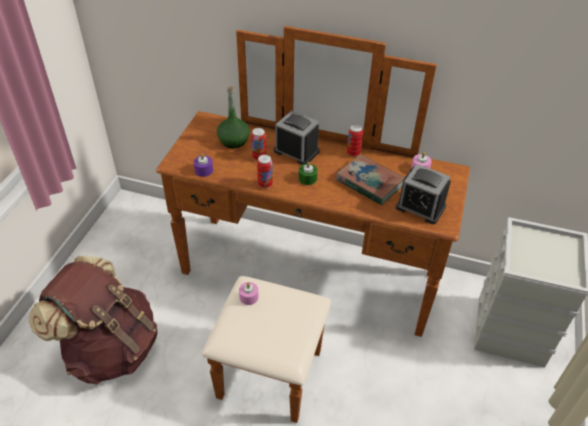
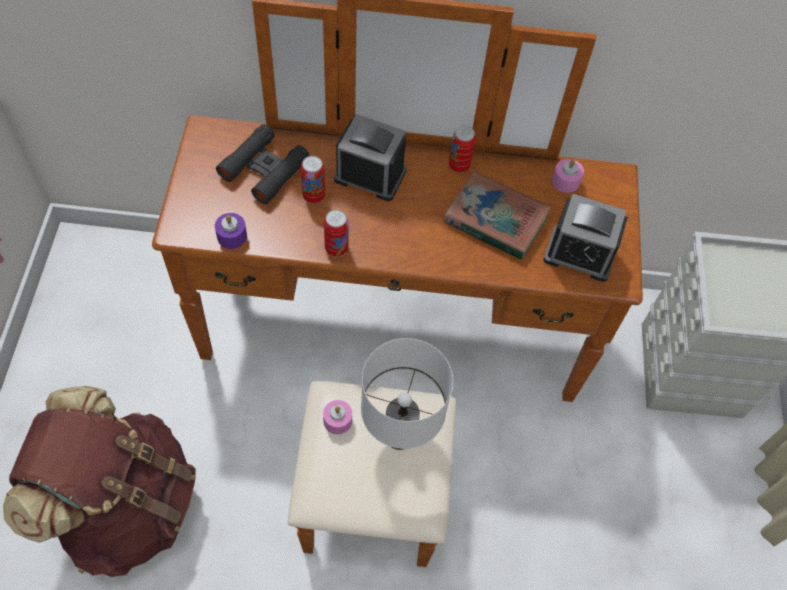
camera: 15 degrees left, 15 degrees up
green bottle [217,87,250,148] -> black binoculars [216,124,310,204]
green candle [299,162,318,185] -> none
none -> white table lamp [361,338,453,450]

